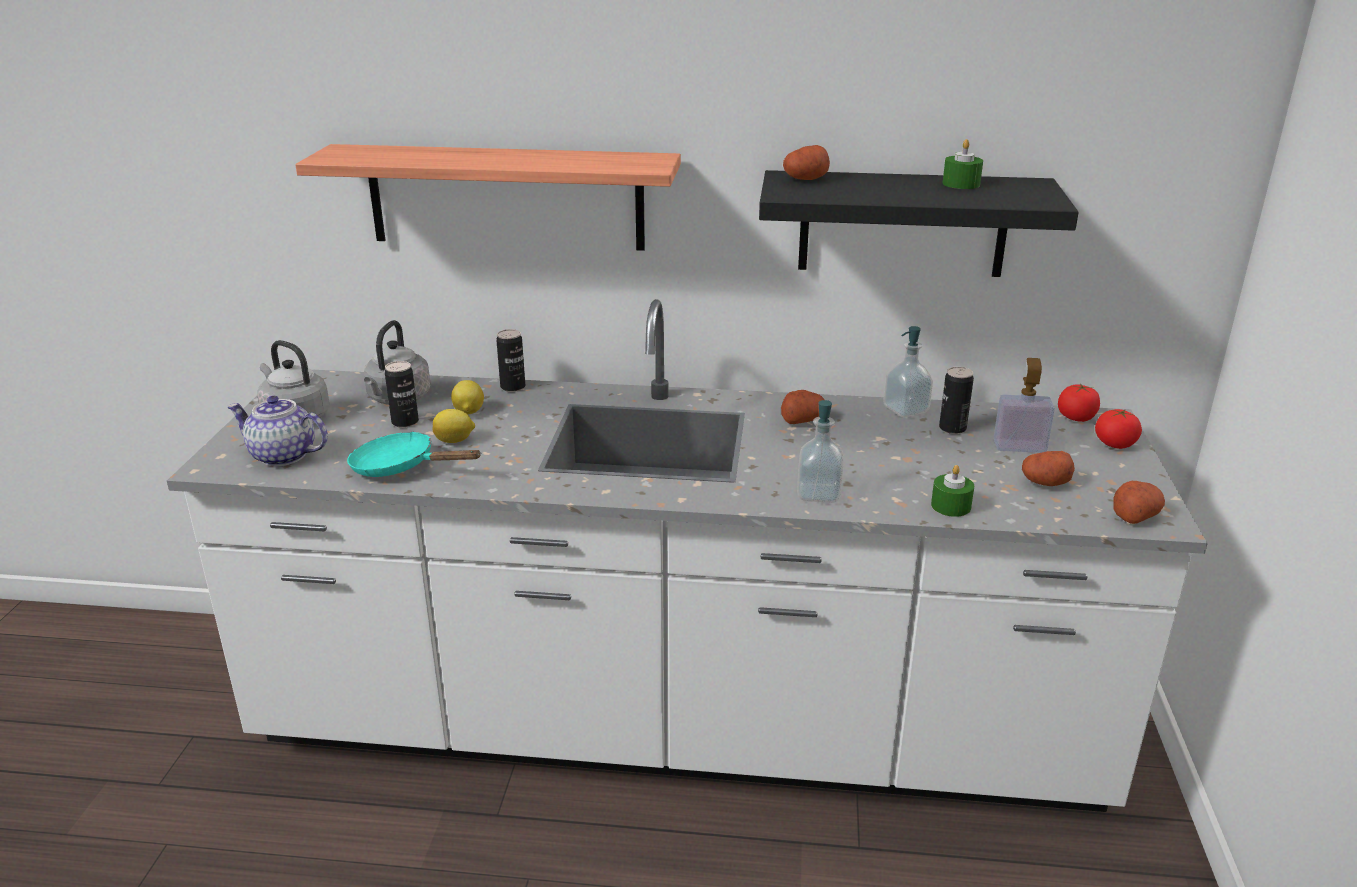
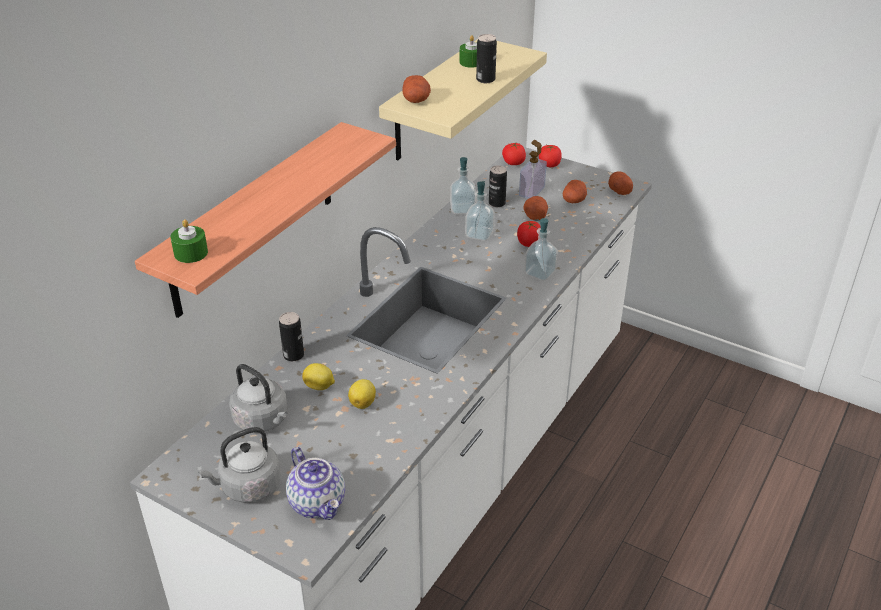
camera: 65 degrees left, 10 degrees up
teapot [227,395,328,467] -> teapot turned 75 degrees counterclockwise [286,447,345,520]
turquoise frying pan [347,431,481,477] -> none
can [385,361,419,428] -> can moved to [476,34,497,83]
black shelf [759,170,1079,277] -> beige shelf [379,39,547,160]
potato [781,390,824,424] -> potato moved to [523,196,548,220]
green candle [931,465,974,517] -> green candle moved to [170,219,208,263]
none -> soap dispenser [465,181,495,241]
none -> tomato [517,221,541,247]

